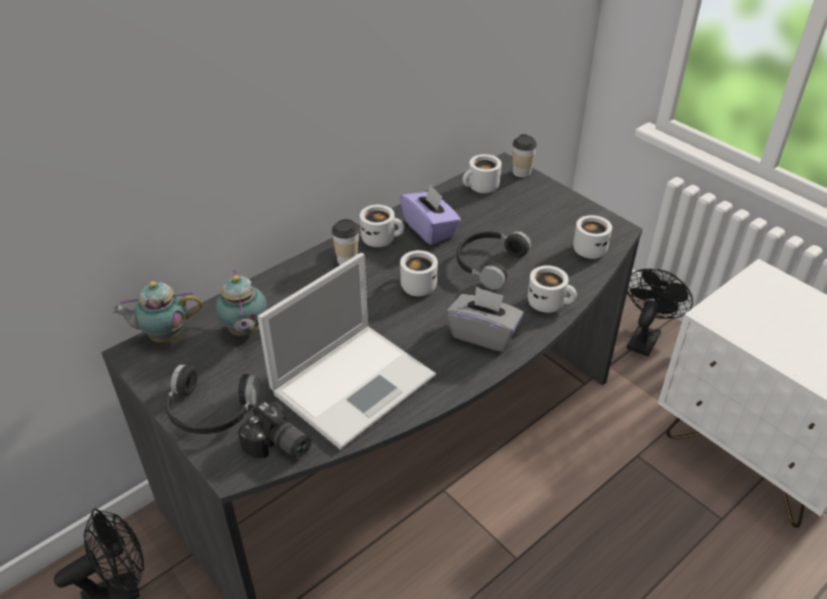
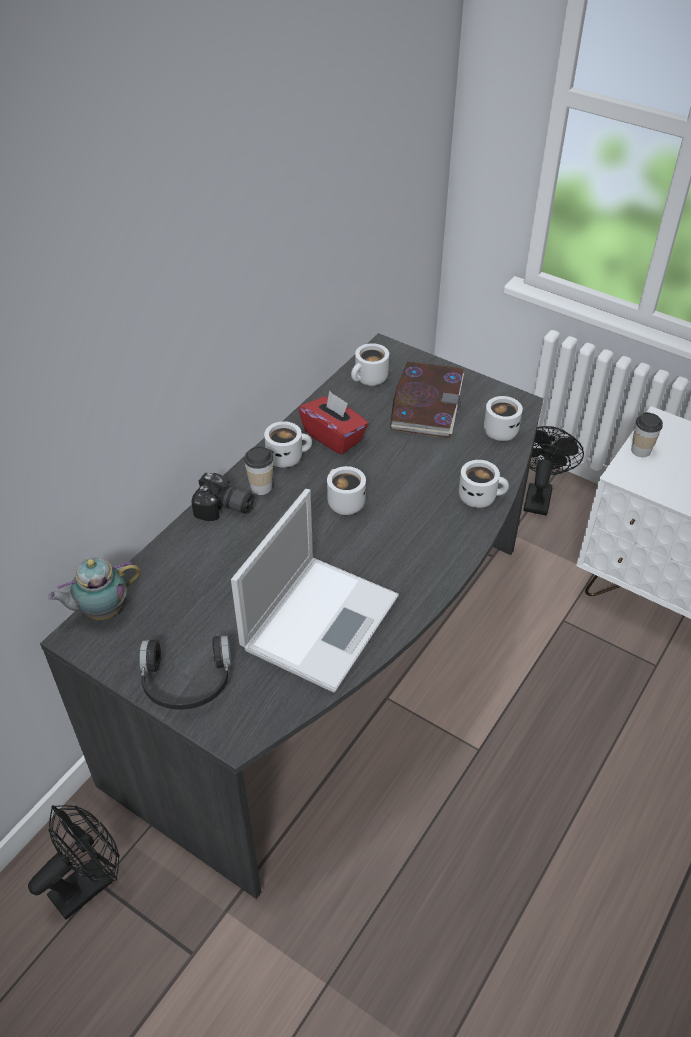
camera: 15 degrees left, 5 degrees up
teapot [215,270,267,336] -> none
camera [238,400,311,459] -> camera moved to [191,473,254,521]
purple tissue box [400,184,461,245] -> red tissue box [299,390,369,455]
grey tissue box [446,286,524,352] -> none
black headphones [457,231,531,290] -> none
cup [513,134,537,178] -> cup moved to [631,412,663,457]
none -> book [390,362,464,438]

